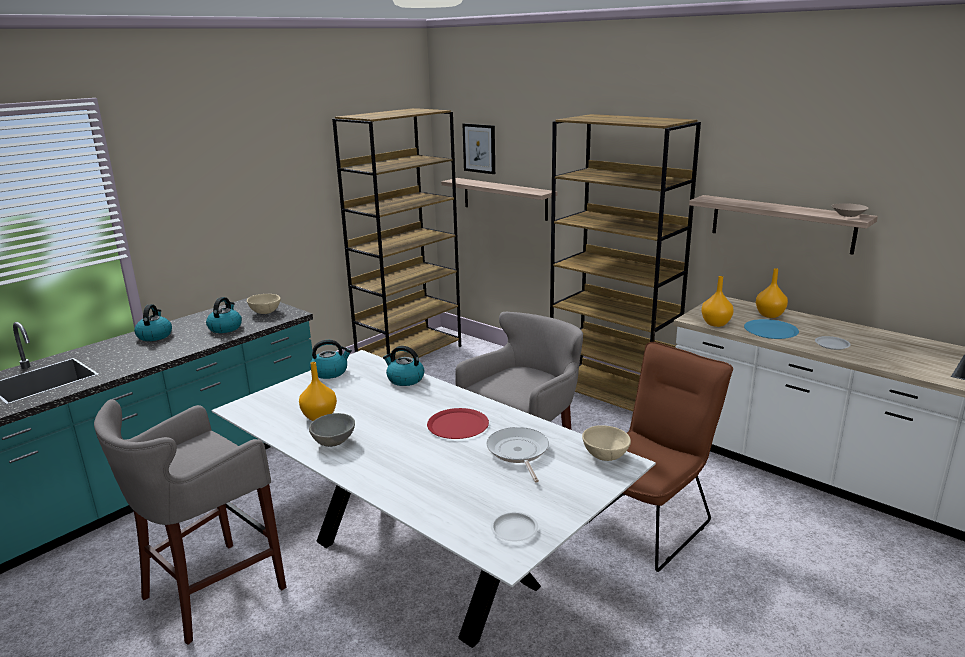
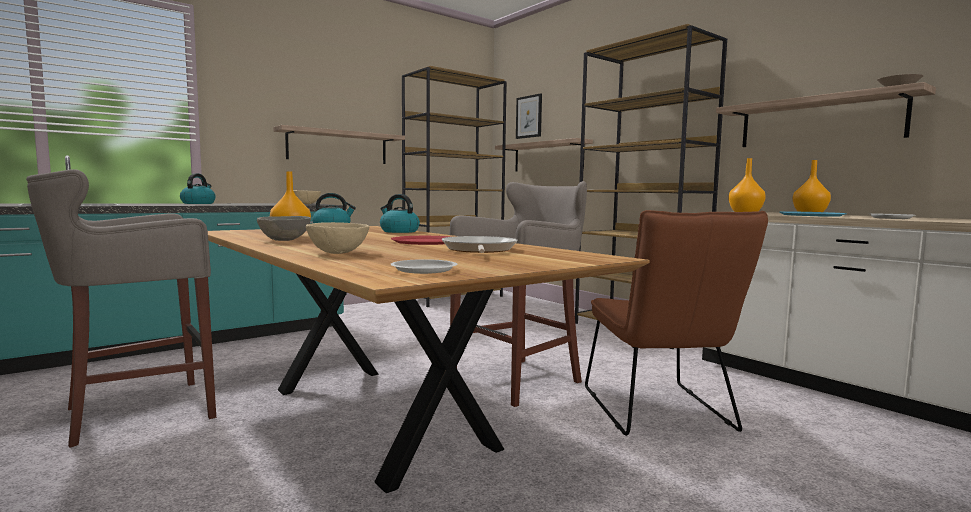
camera: 10 degrees right, 15 degrees down
kettle [206,297,242,333] -> none
white dining table [211,350,656,648] -> brown dining table [208,226,650,493]
beige bowl [582,425,631,461] -> beige bowl moved to [306,222,370,254]
brown chair [583,342,733,572] -> brown chair turned 120 degrees clockwise [585,210,768,436]
none -> shelf [273,125,405,164]

